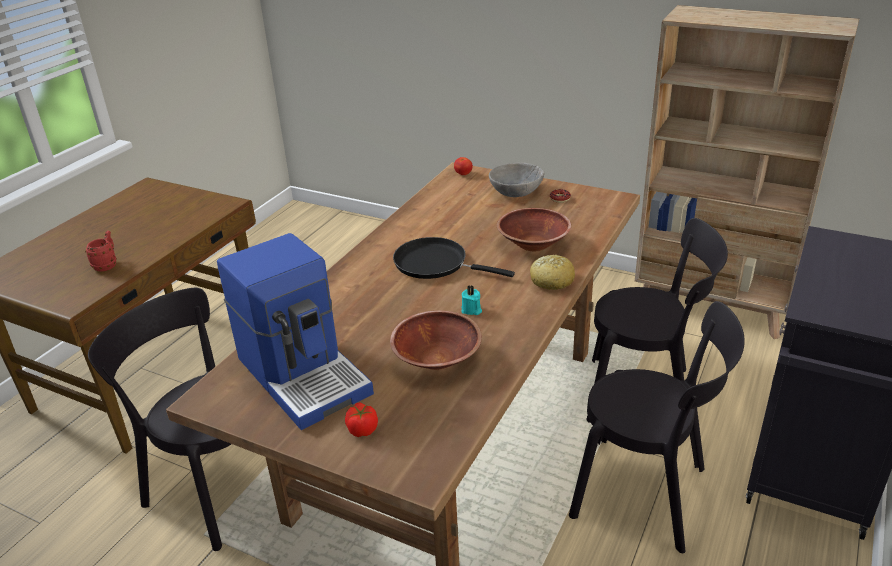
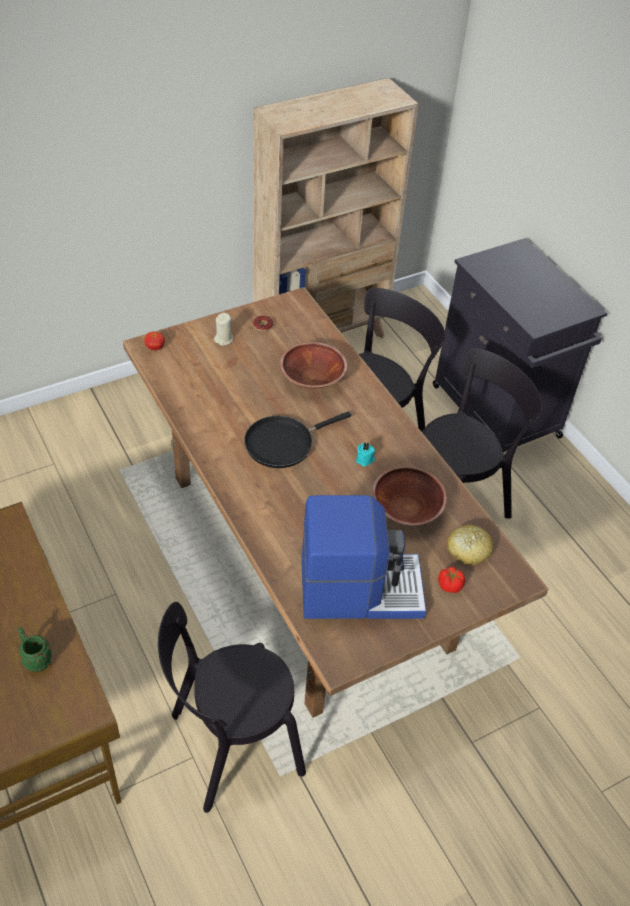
camera: 60 degrees left, 15 degrees up
red mug [85,231,117,272] -> green mug [17,627,52,672]
grey bowl [489,162,544,197] -> beige candle [214,313,233,346]
bread [530,255,575,290] -> bread moved to [447,525,494,565]

